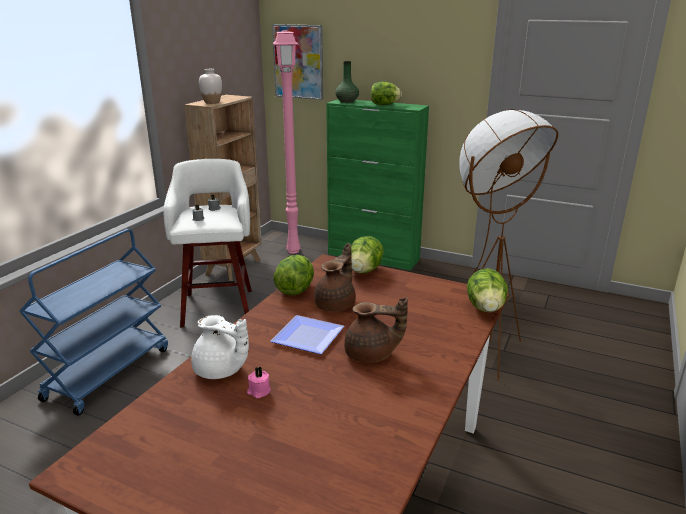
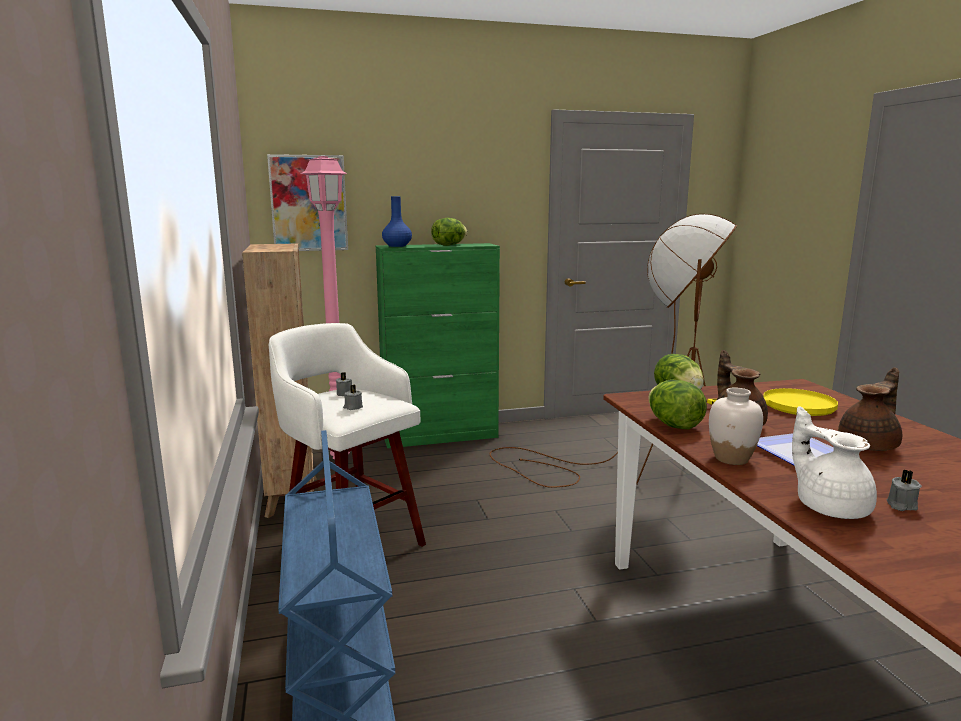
camera: 40 degrees left, 10 degrees down
white teapot [191,315,249,379] -> white teapot turned 105 degrees counterclockwise [792,406,877,519]
white vase [199,69,222,104] -> white vase moved to [709,388,763,465]
pink candle [247,367,271,398] -> grey candle [887,470,922,511]
green vase [335,61,359,103] -> blue vase [382,196,412,247]
lettuce [467,268,508,312] -> none
none -> yellow frying pan [707,388,838,416]

